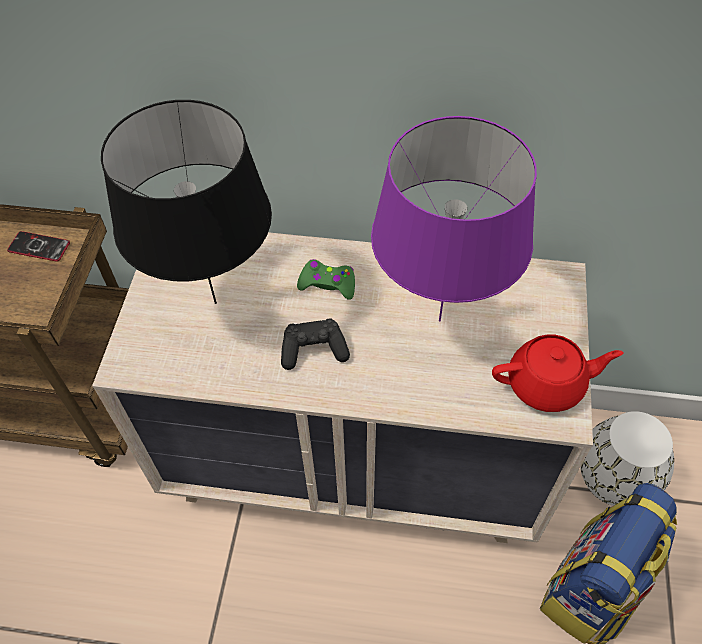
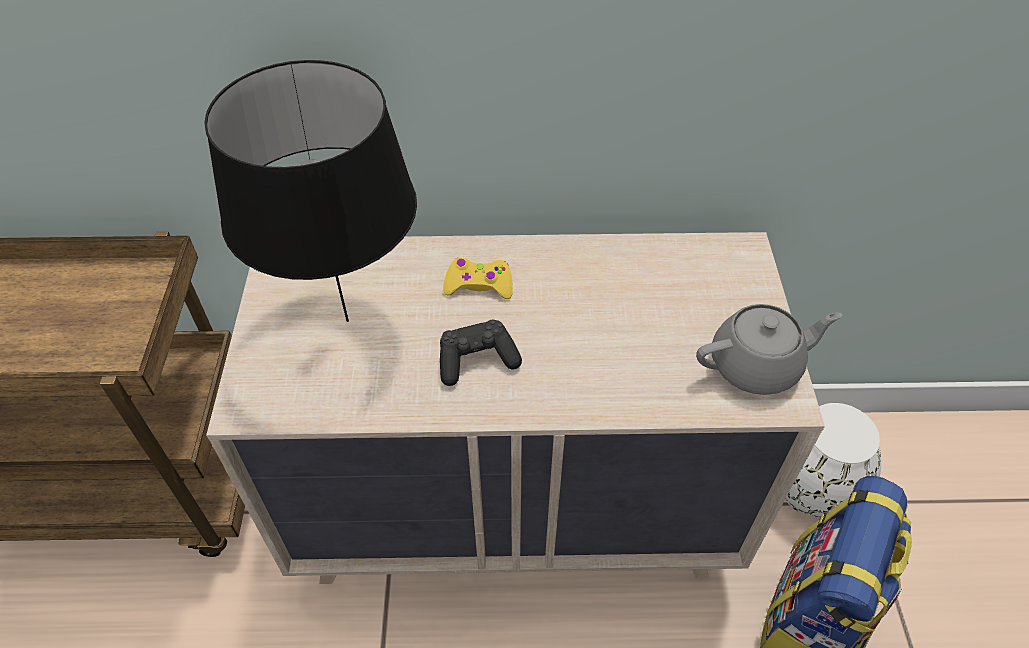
camera: 10 degrees left, 5 degrees down
phone [7,231,70,261] -> none
green game controller [297,259,355,300] -> yellow game controller [443,258,513,299]
purple table lamp [371,116,537,321] -> none
red teapot [492,334,624,412] -> grey teapot [696,304,842,395]

